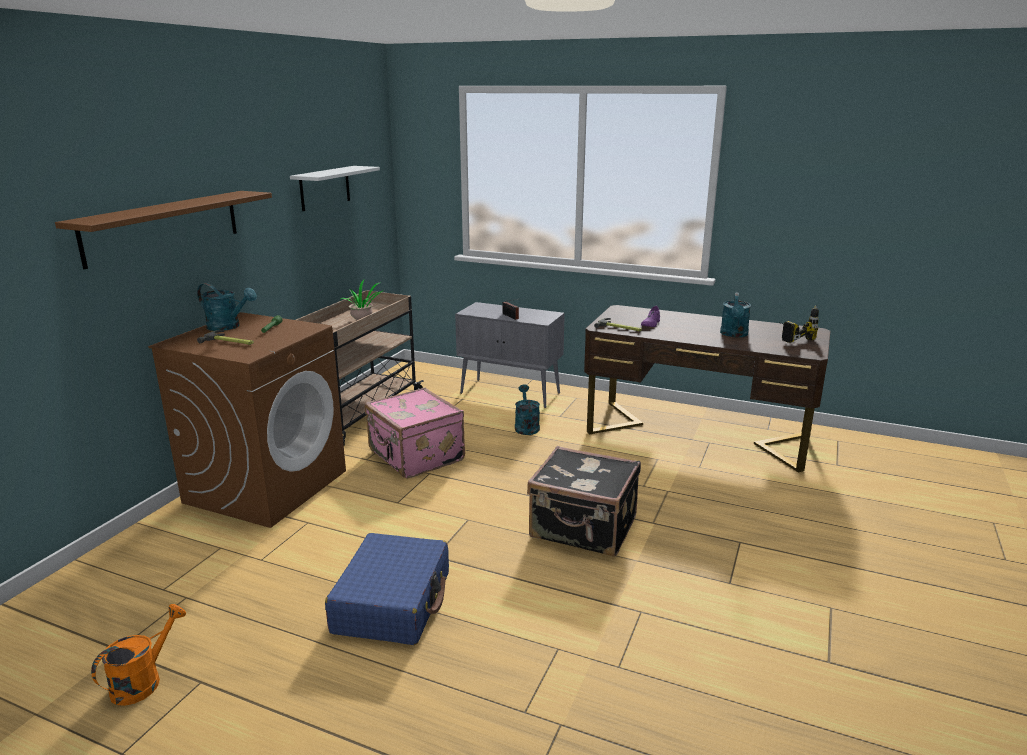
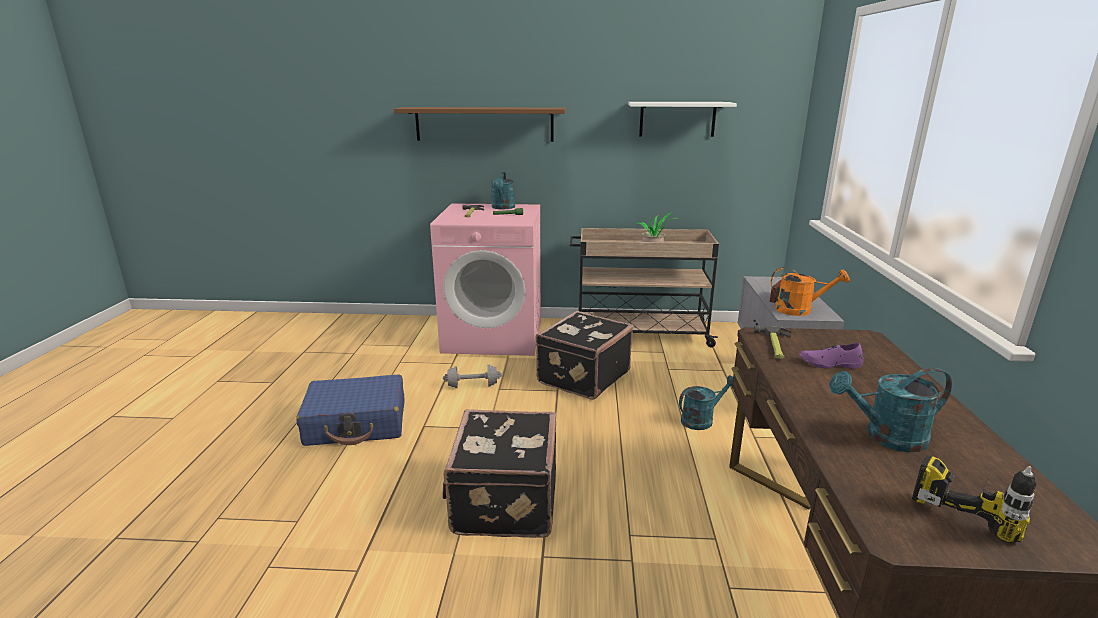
camera: 70 degrees right, 0 degrees up
orange watering can [91,604,186,706] -> orange watering can moved to [771,267,850,316]
brown washing machine [148,312,346,528] -> pink washing machine [430,203,541,356]
pink suitcase [365,388,465,478] -> black suitcase [535,311,633,400]
none -> grey dumbbell [443,365,502,388]

